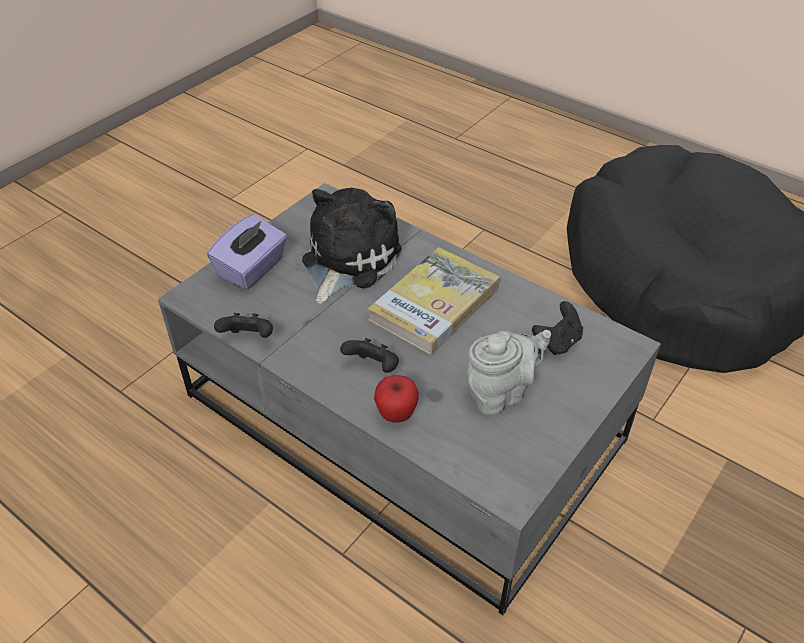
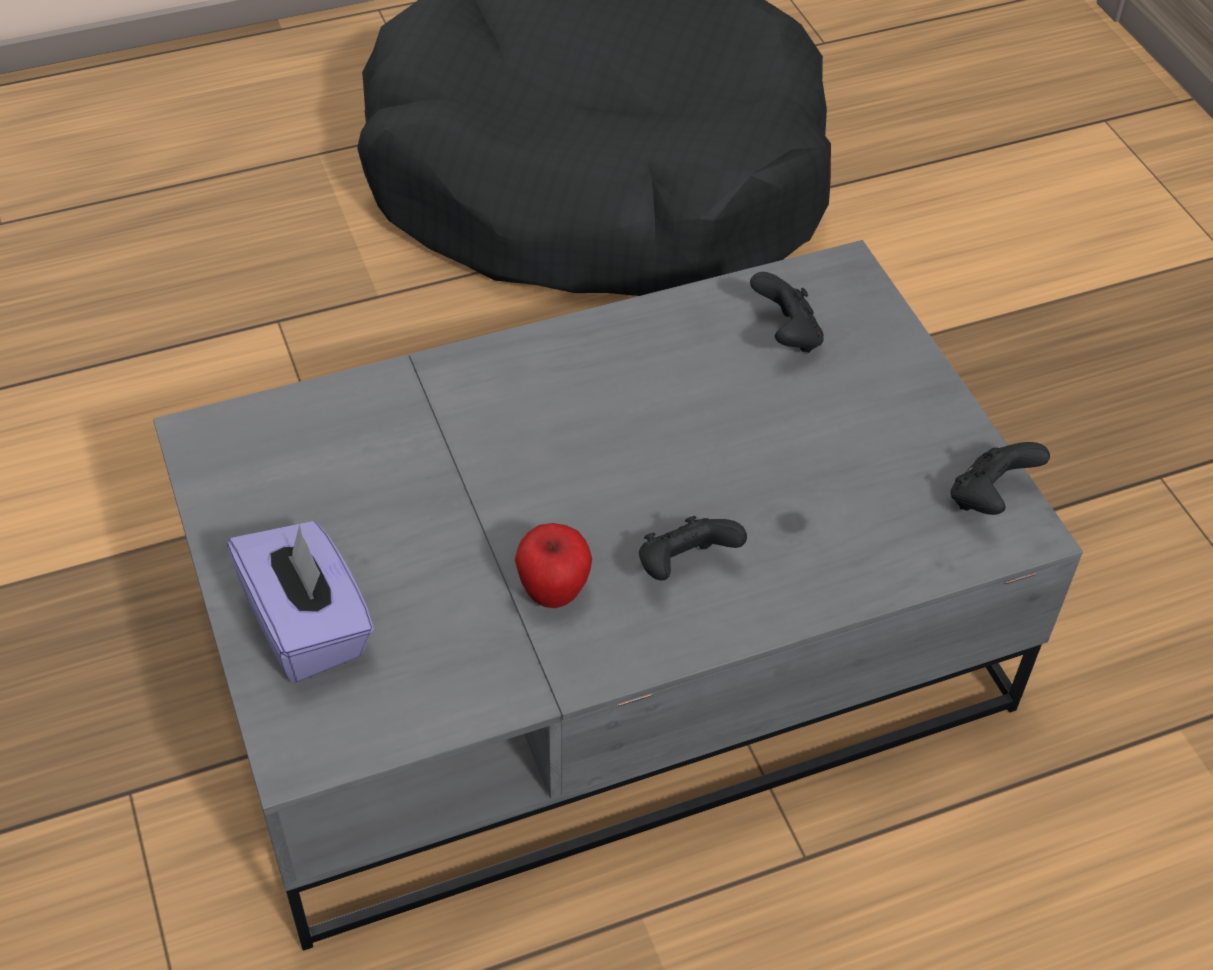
camera: 60 degrees left, 5 degrees up
black game controller [214,313,273,338] -> black game controller moved to [951,442,1050,515]
plush toy [302,188,402,304] -> none
book [368,247,500,355] -> none
apple [374,375,419,423] -> apple moved to [515,523,592,608]
grey teapot [466,330,551,415] -> none

